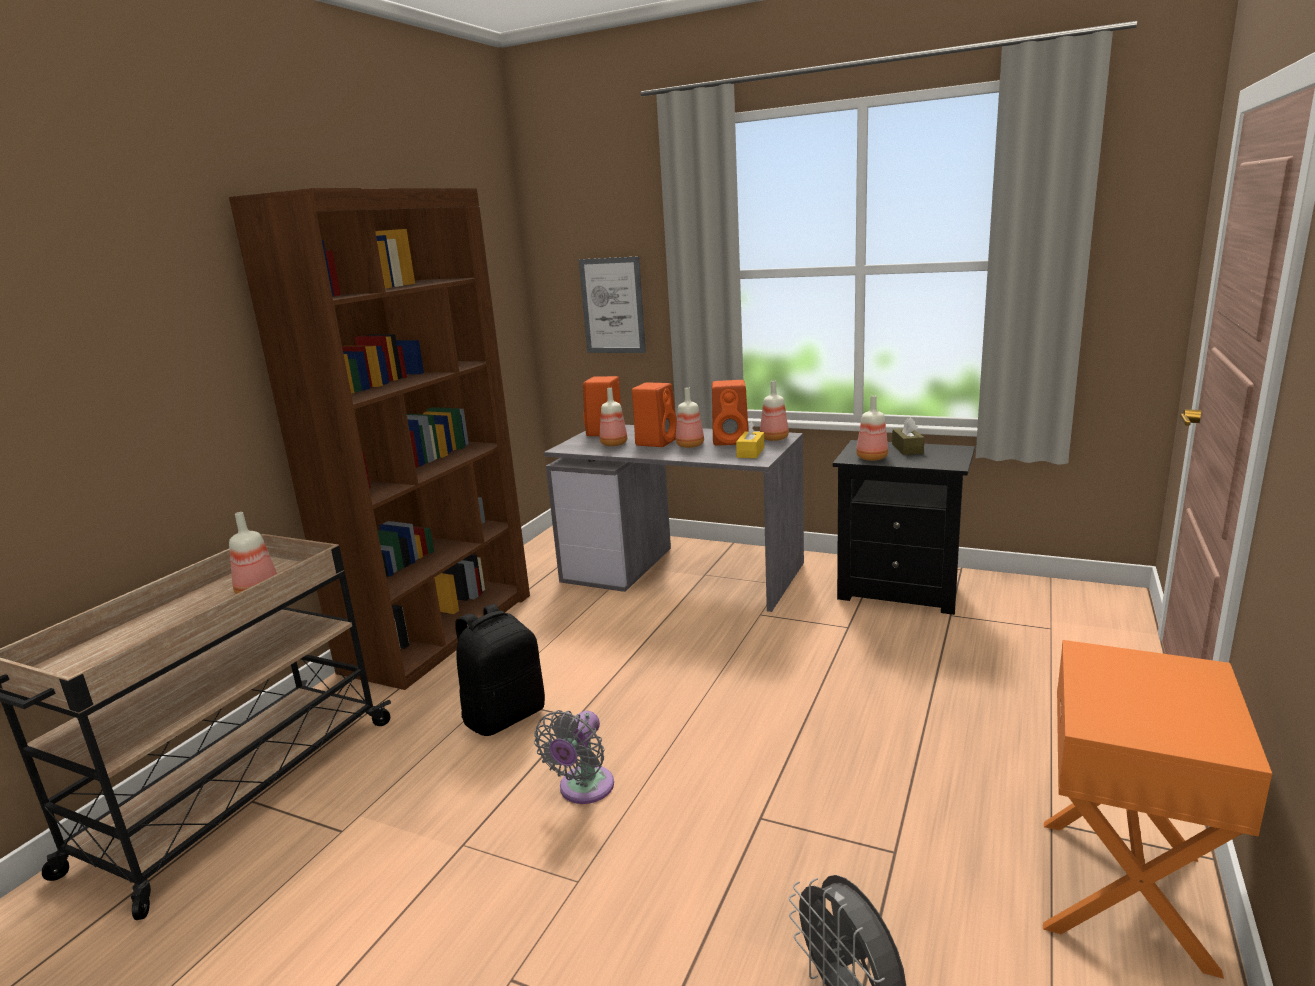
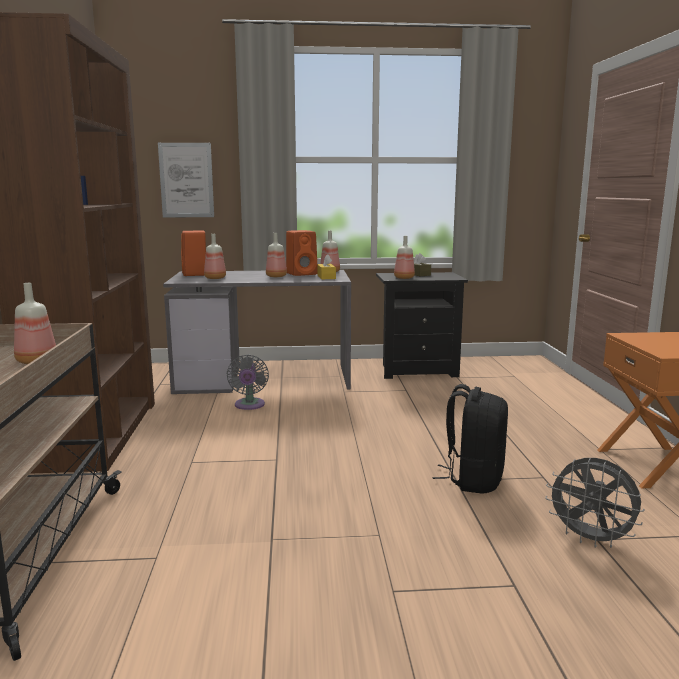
camera: 30 degrees left, 5 degrees down
black backpack [455,604,545,736] -> black backpack moved to [432,384,508,494]
grey fan [534,710,614,804] -> grey fan moved to [227,355,269,410]
orange speaker [632,382,677,447] -> none

